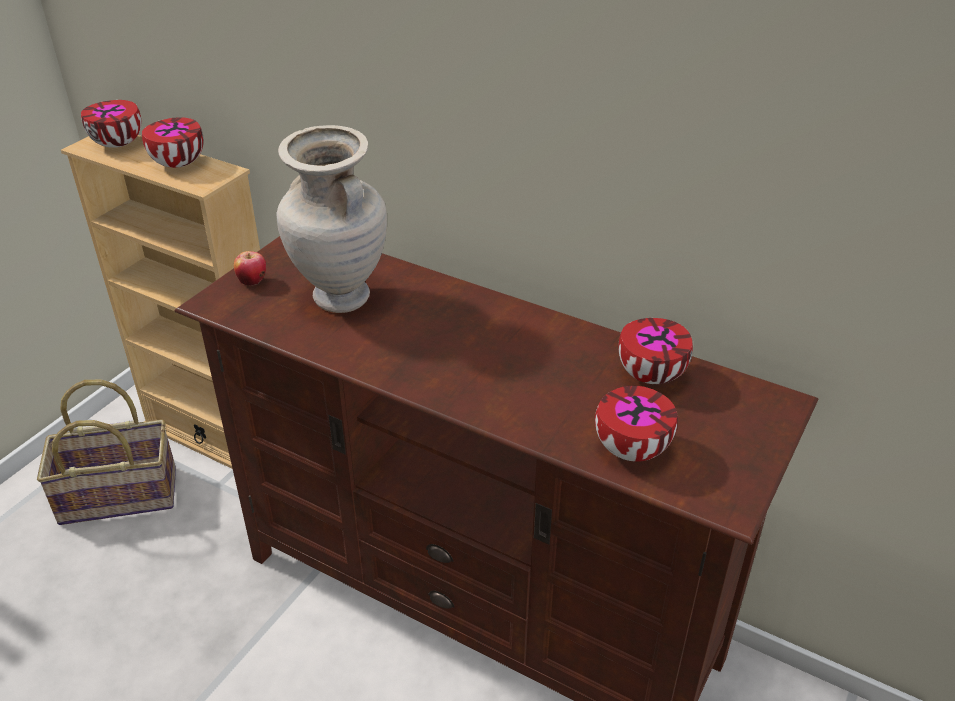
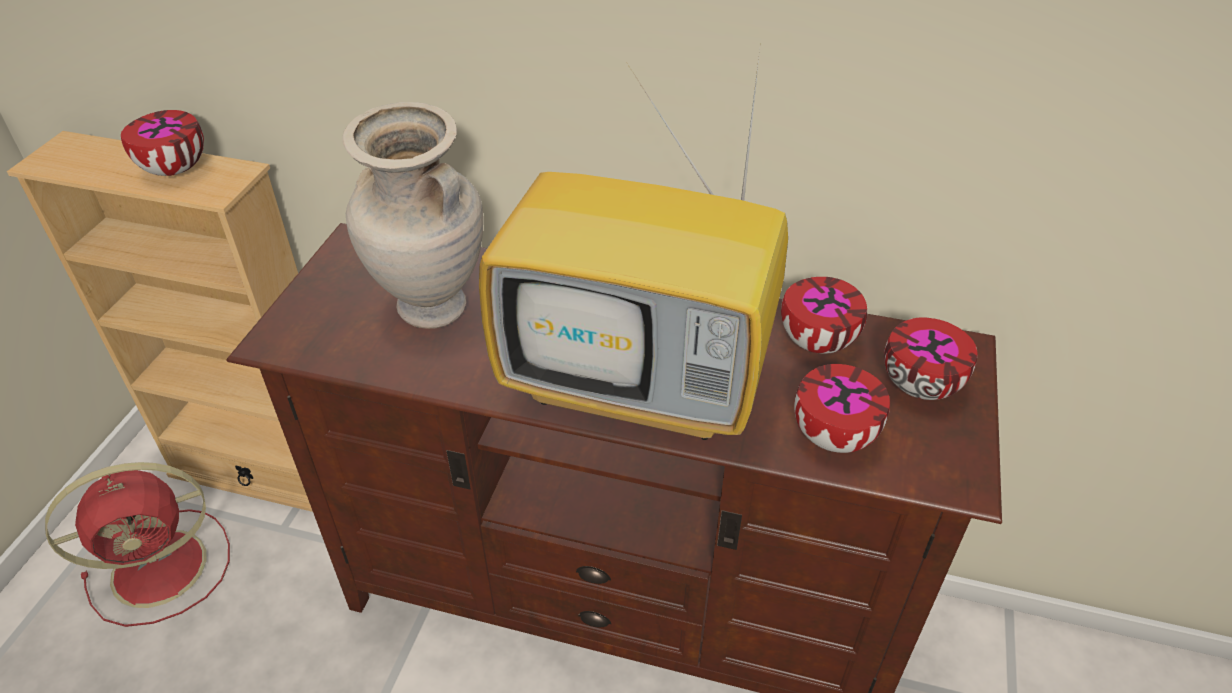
camera: 15 degrees left, 5 degrees up
basket [37,379,176,525] -> red fan [45,462,230,627]
bowl [81,100,141,148] -> bowl moved to [884,317,977,400]
apple [234,251,266,286] -> none
none -> television [479,41,788,440]

